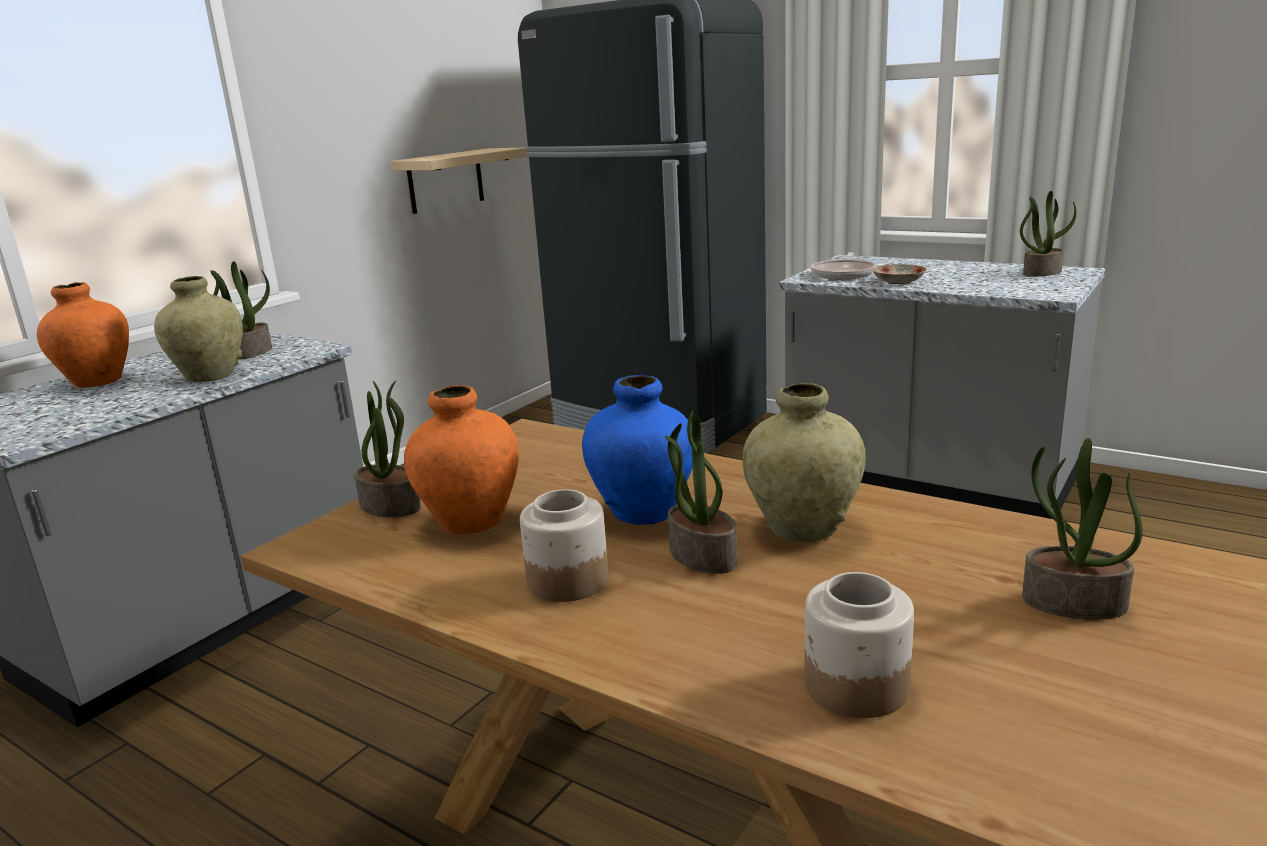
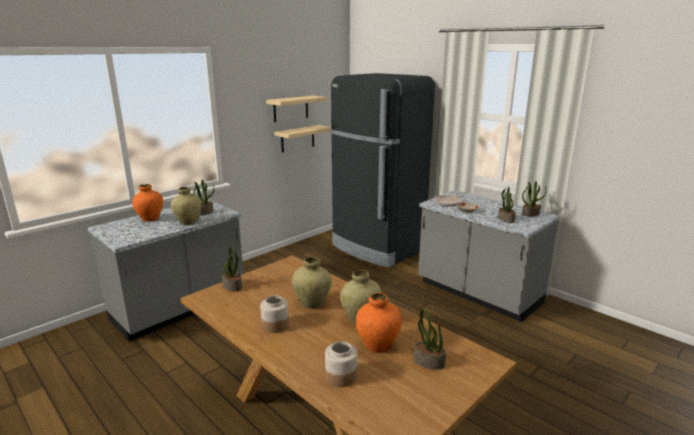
camera: 10 degrees right, 0 degrees up
orange vase [404,385,519,535] -> orange vase moved to [356,293,402,353]
blue vase [582,375,693,525] -> beige vase [292,257,332,309]
potted plant [665,410,737,574] -> potted plant moved to [498,186,516,223]
none -> beige shelf [266,96,328,122]

